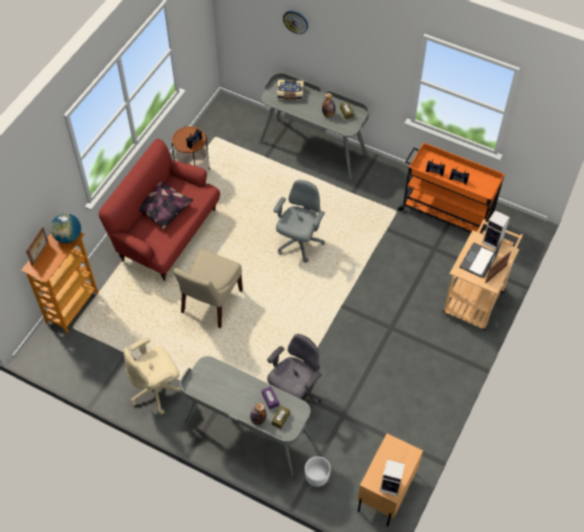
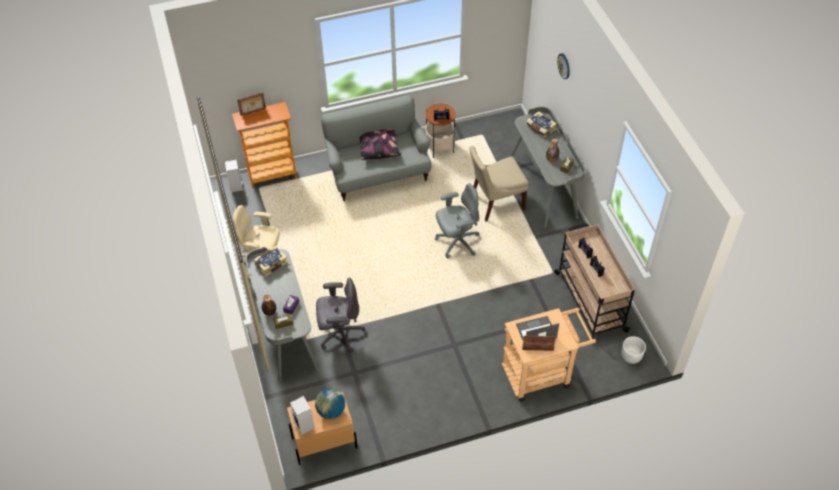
camera: 45 degrees right, 5 degrees down
globe [50,213,81,243] -> globe moved to [315,388,345,419]
red sofa [99,139,220,281] -> grey sofa [321,95,432,201]
beige chair [173,249,243,328] -> beige chair moved to [469,146,529,221]
white planter [305,456,331,487] -> white planter moved to [621,336,646,364]
orange cart [398,143,505,234] -> beige cart [554,224,635,339]
speaker [482,210,510,250] -> speaker moved to [225,160,243,192]
none -> book [254,246,288,277]

